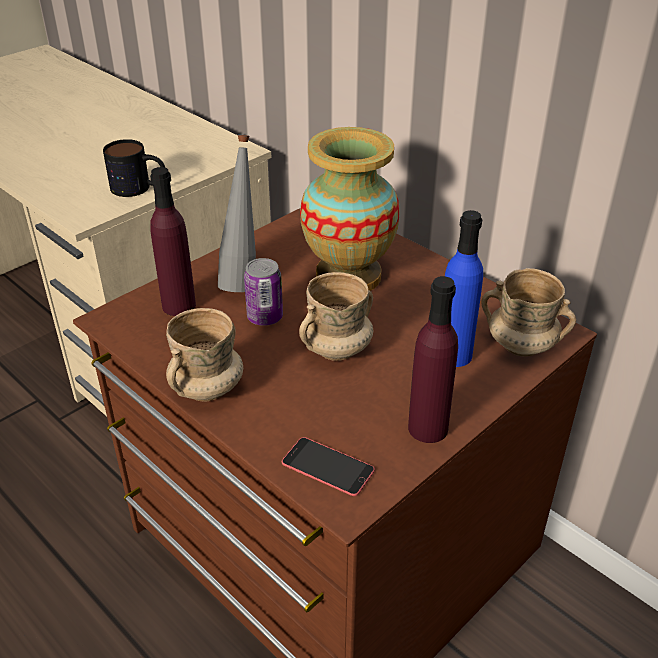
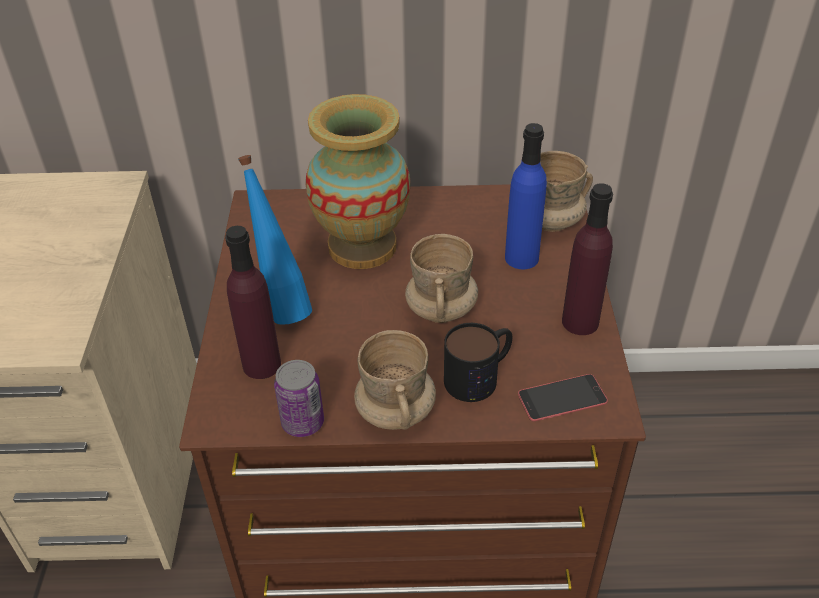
camera: 45 degrees left, 5 degrees up
mug [103,139,165,197] -> mug moved to [444,323,512,402]
grey bottle [218,135,256,292] -> blue bottle [238,155,312,325]
can [244,258,283,326] -> can moved to [274,360,324,437]

